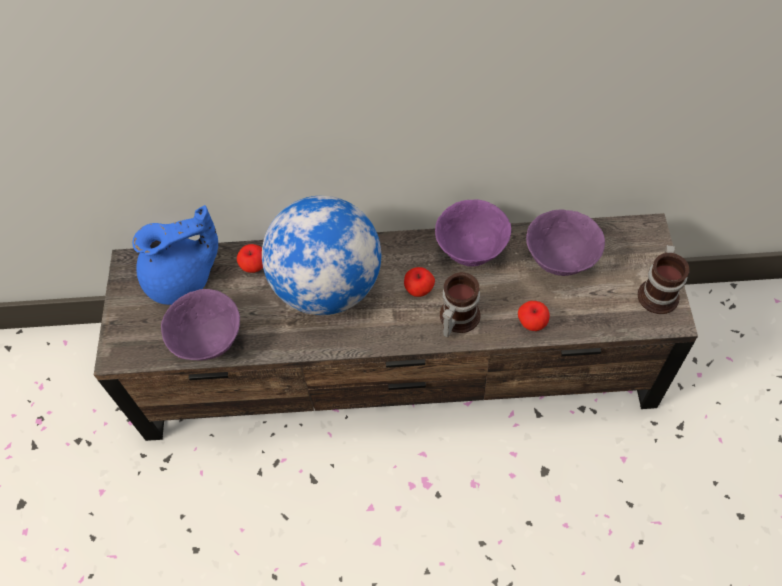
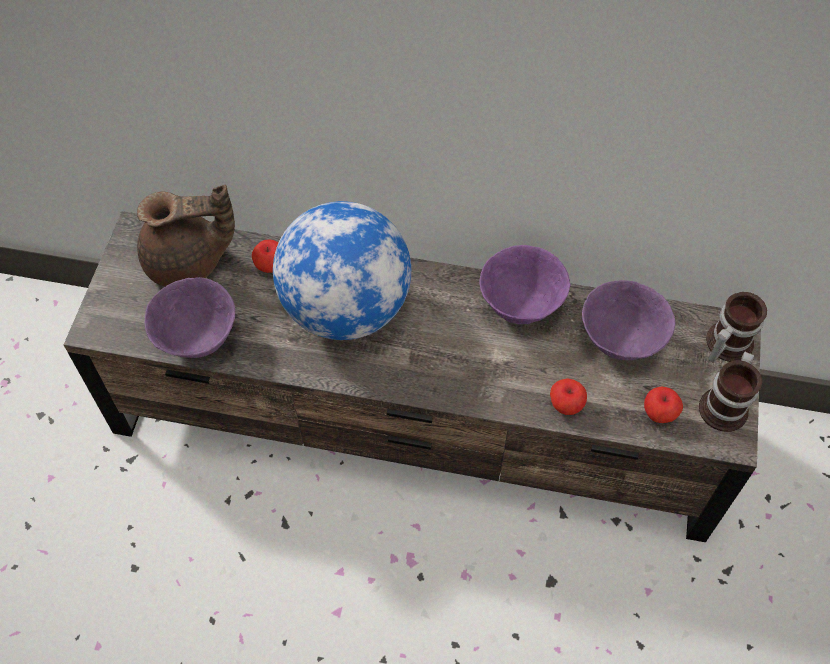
camera: 10 degrees right, 0 degrees up
blue teapot [132,205,218,305] -> brown teapot [137,185,235,287]
apple [404,267,435,297] -> apple moved to [644,387,683,423]
mug [440,272,481,338] -> mug moved to [706,292,767,362]

